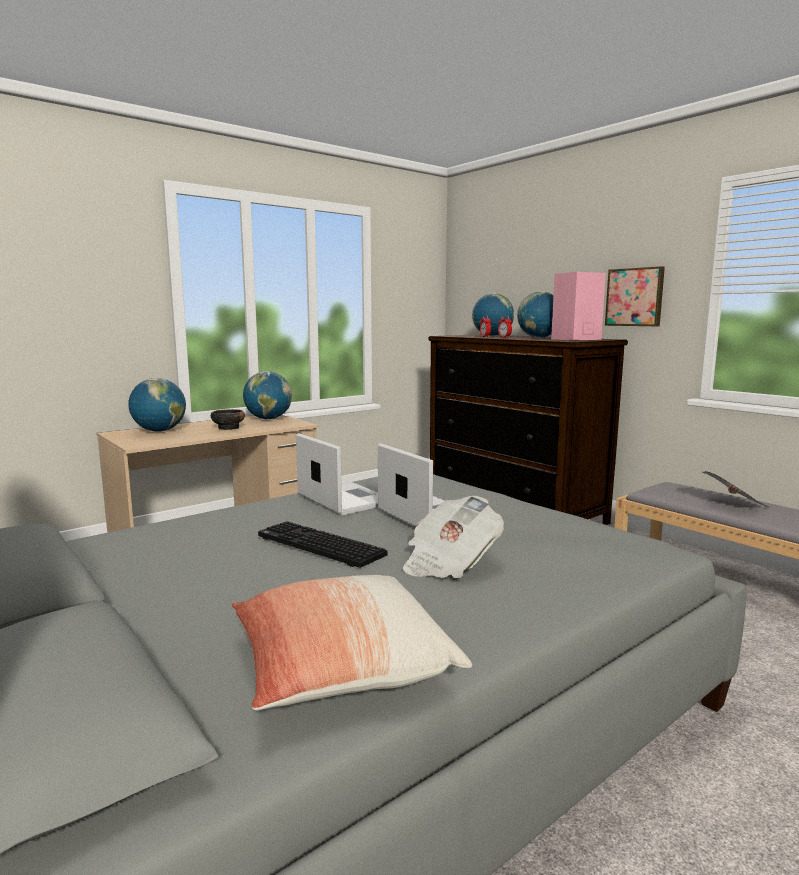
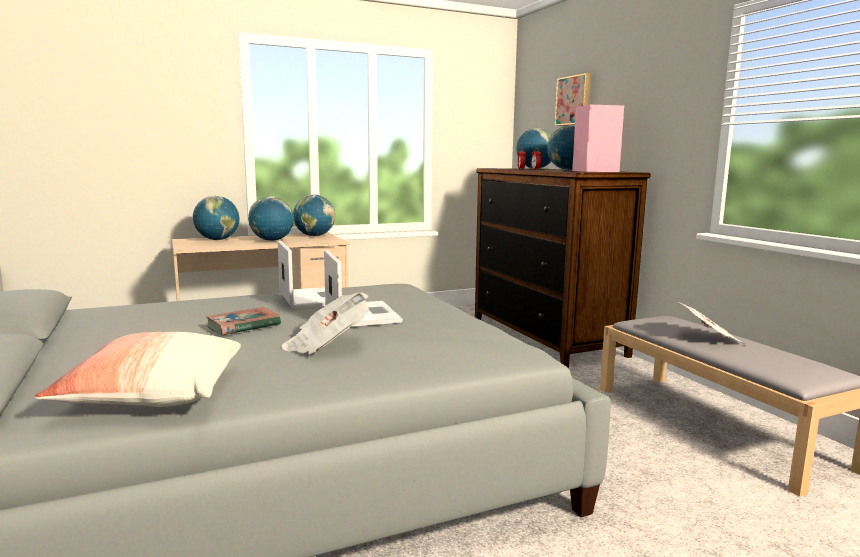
camera: 15 degrees right, 0 degrees up
bowl [211,409,245,430] -> globe [248,196,294,241]
keyboard [258,521,388,568] -> book [206,307,281,335]
picture [605,266,665,326] -> picture moved to [555,73,591,126]

